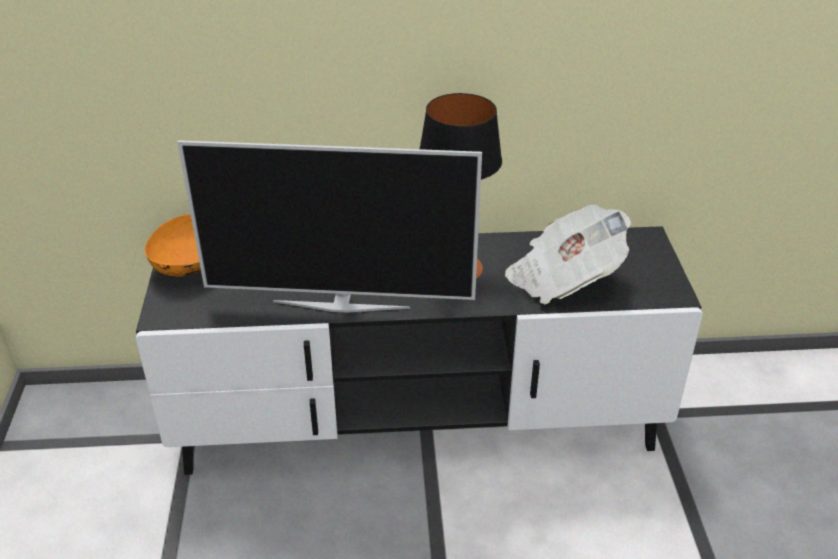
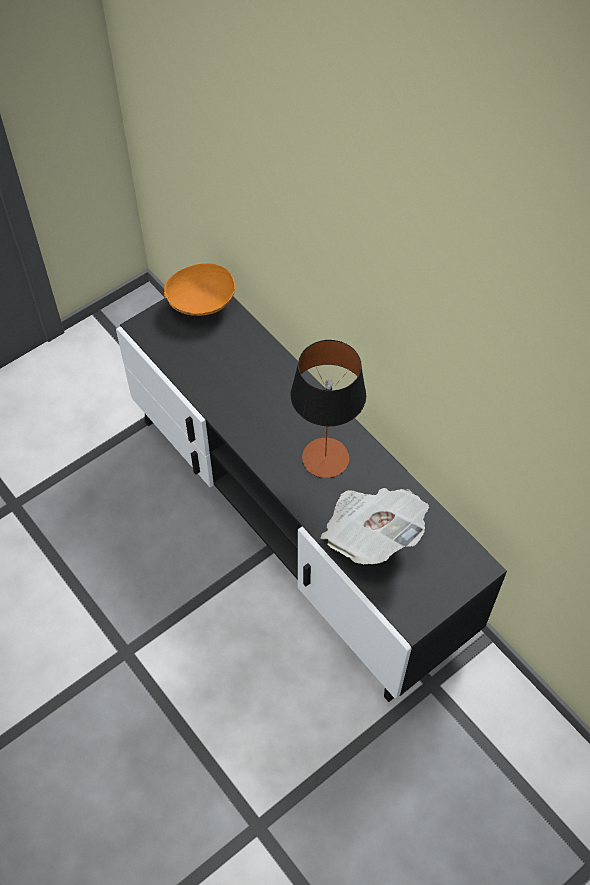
camera: 55 degrees right, 20 degrees up
television [177,140,482,313] -> none

